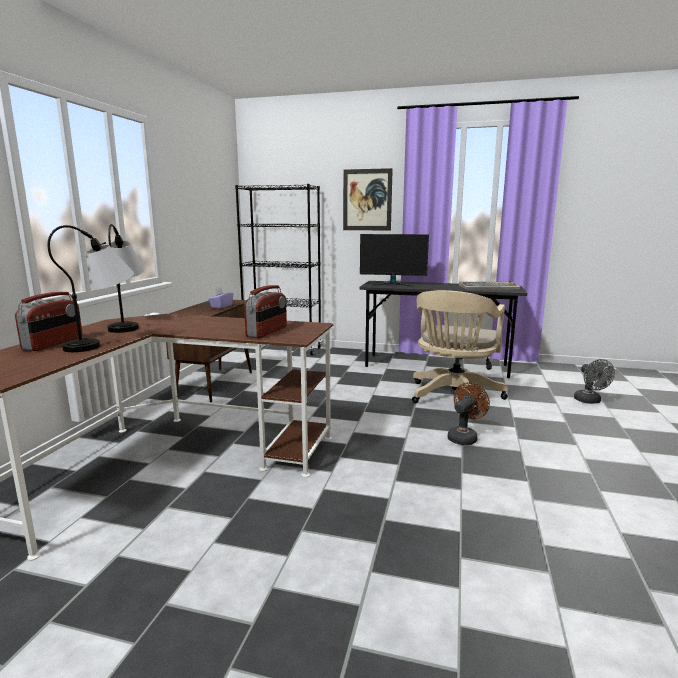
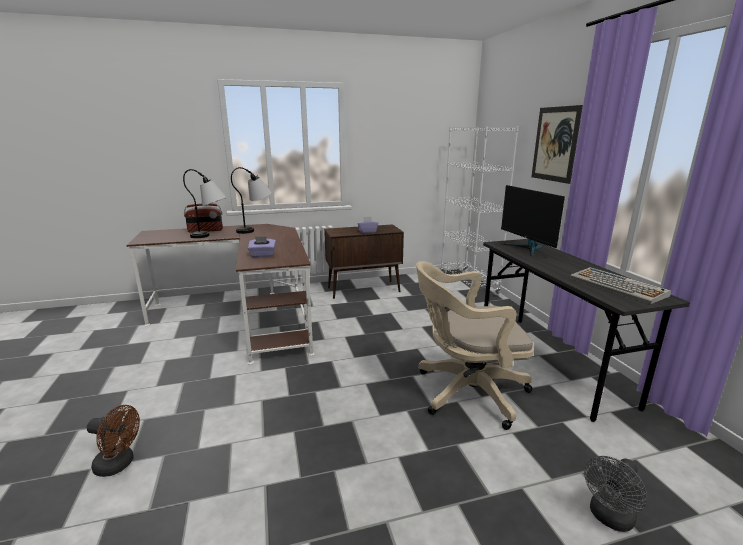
camera: 60 degrees right, 5 degrees up
black bookcase [235,184,322,355] -> white bookcase [440,127,519,298]
radio [244,285,287,338] -> purple tissue box [248,237,276,257]
brown fan [448,382,490,445] -> brown fan moved to [87,405,140,477]

